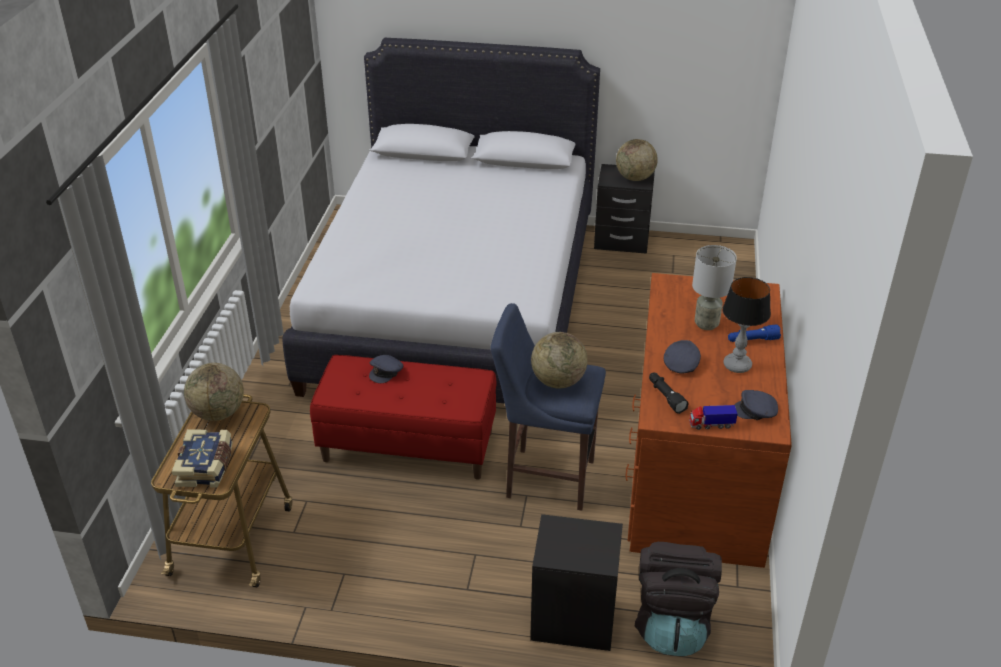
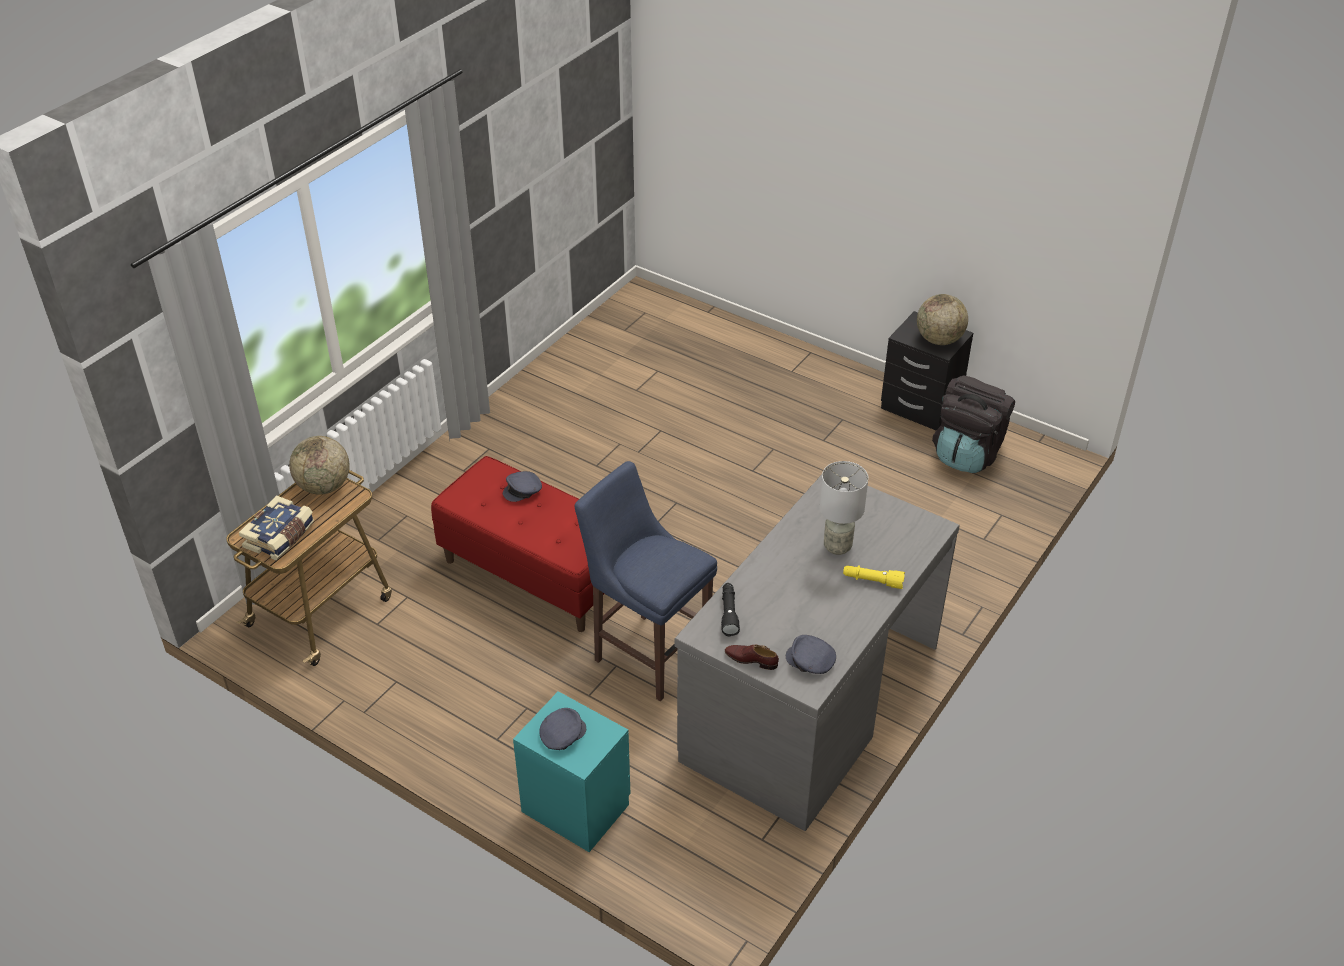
camera: 25 degrees right, 5 degrees up
white bed [282,38,600,403] -> none
black nightstand [530,514,623,651] -> turquoise nightstand [513,691,631,852]
globe [531,332,588,388] -> none
brown desk [625,273,792,568] -> grey desk [675,474,960,831]
black backpack [635,542,722,656] -> black backpack moved to [932,376,1015,473]
grey cap [664,340,701,374] -> grey cap moved to [539,708,586,750]
toy truck [689,405,738,430] -> brown shoe [725,645,779,670]
table lamp [722,277,771,373] -> none
blue flashlight [728,324,781,342] -> yellow flashlight [843,565,905,589]

